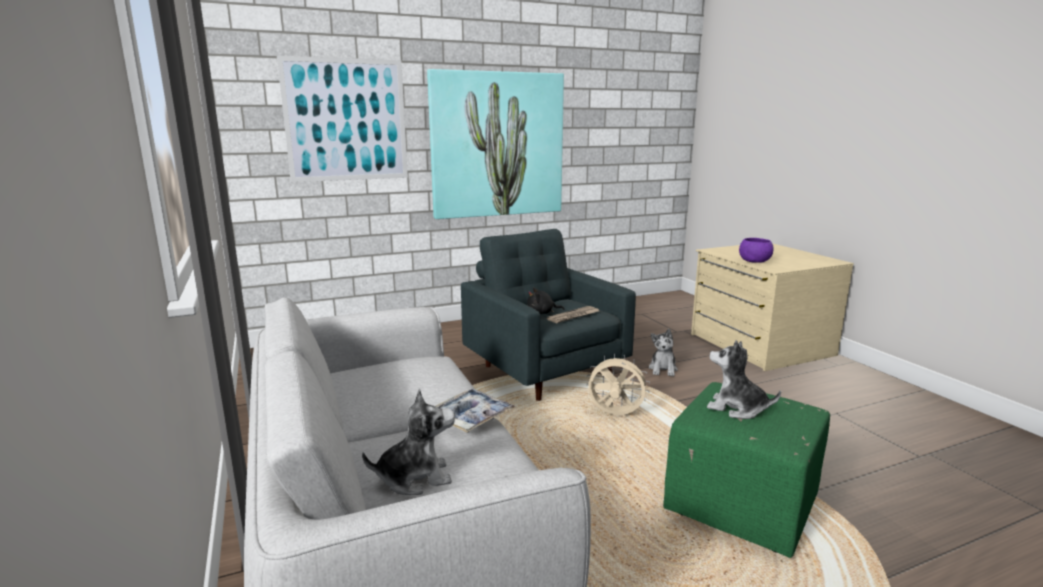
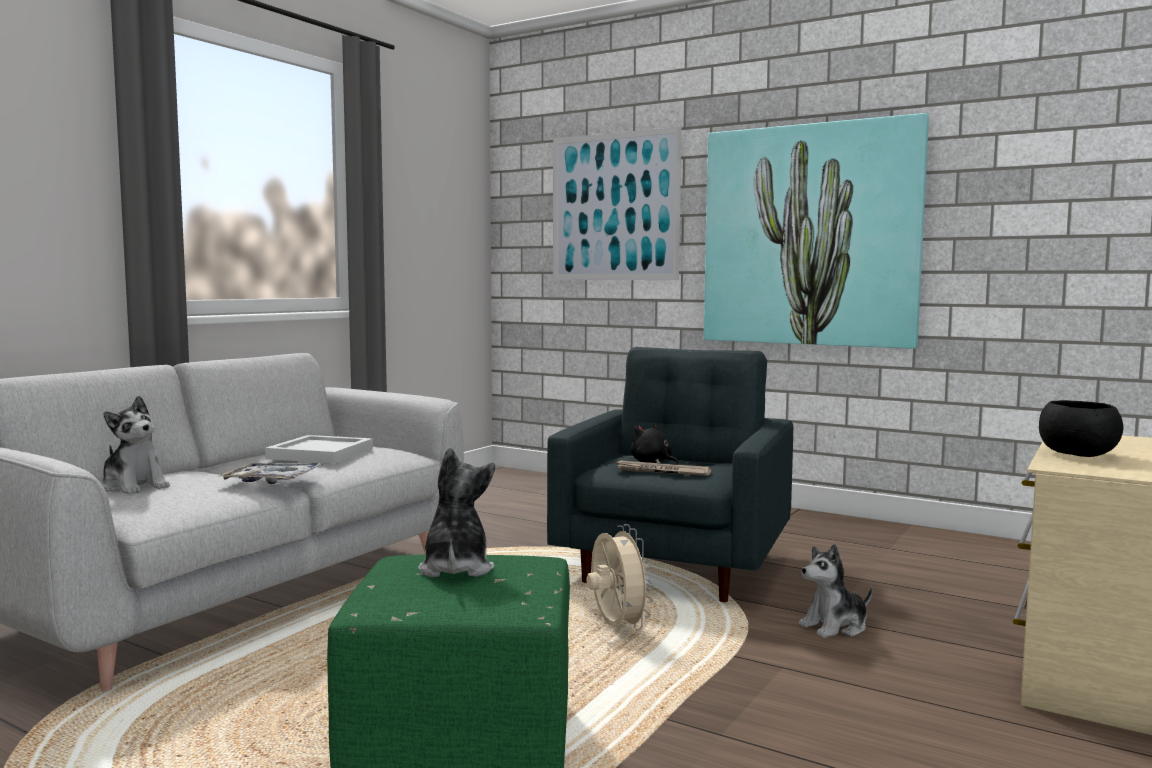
camera: 55 degrees right, 10 degrees down
purple bowl [739,238,773,263] -> black bowl [1039,400,1123,457]
none -> white tray [265,435,373,463]

